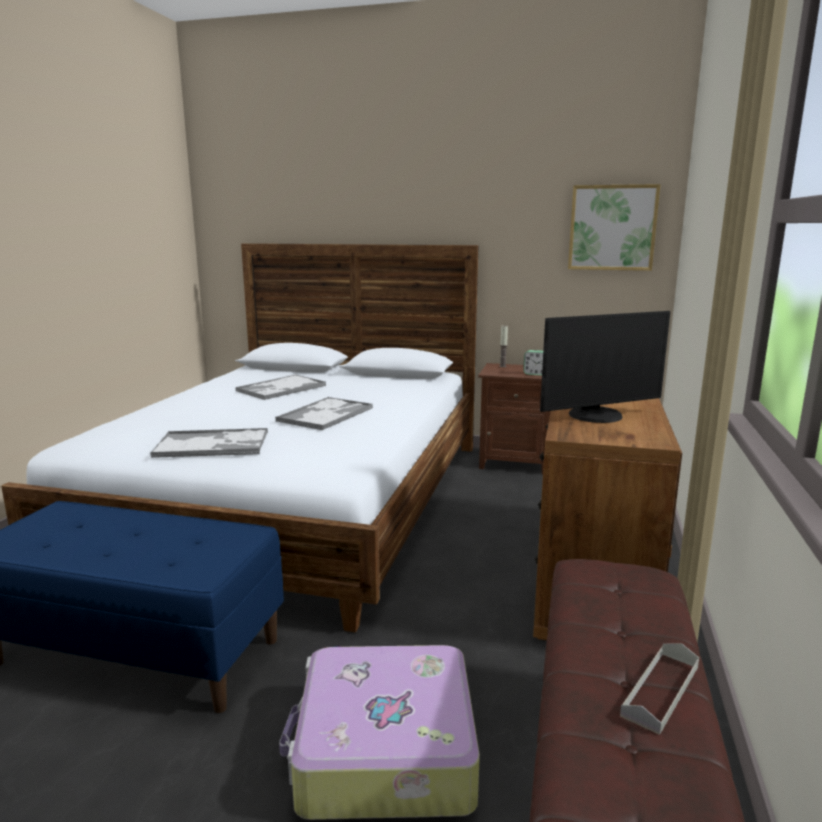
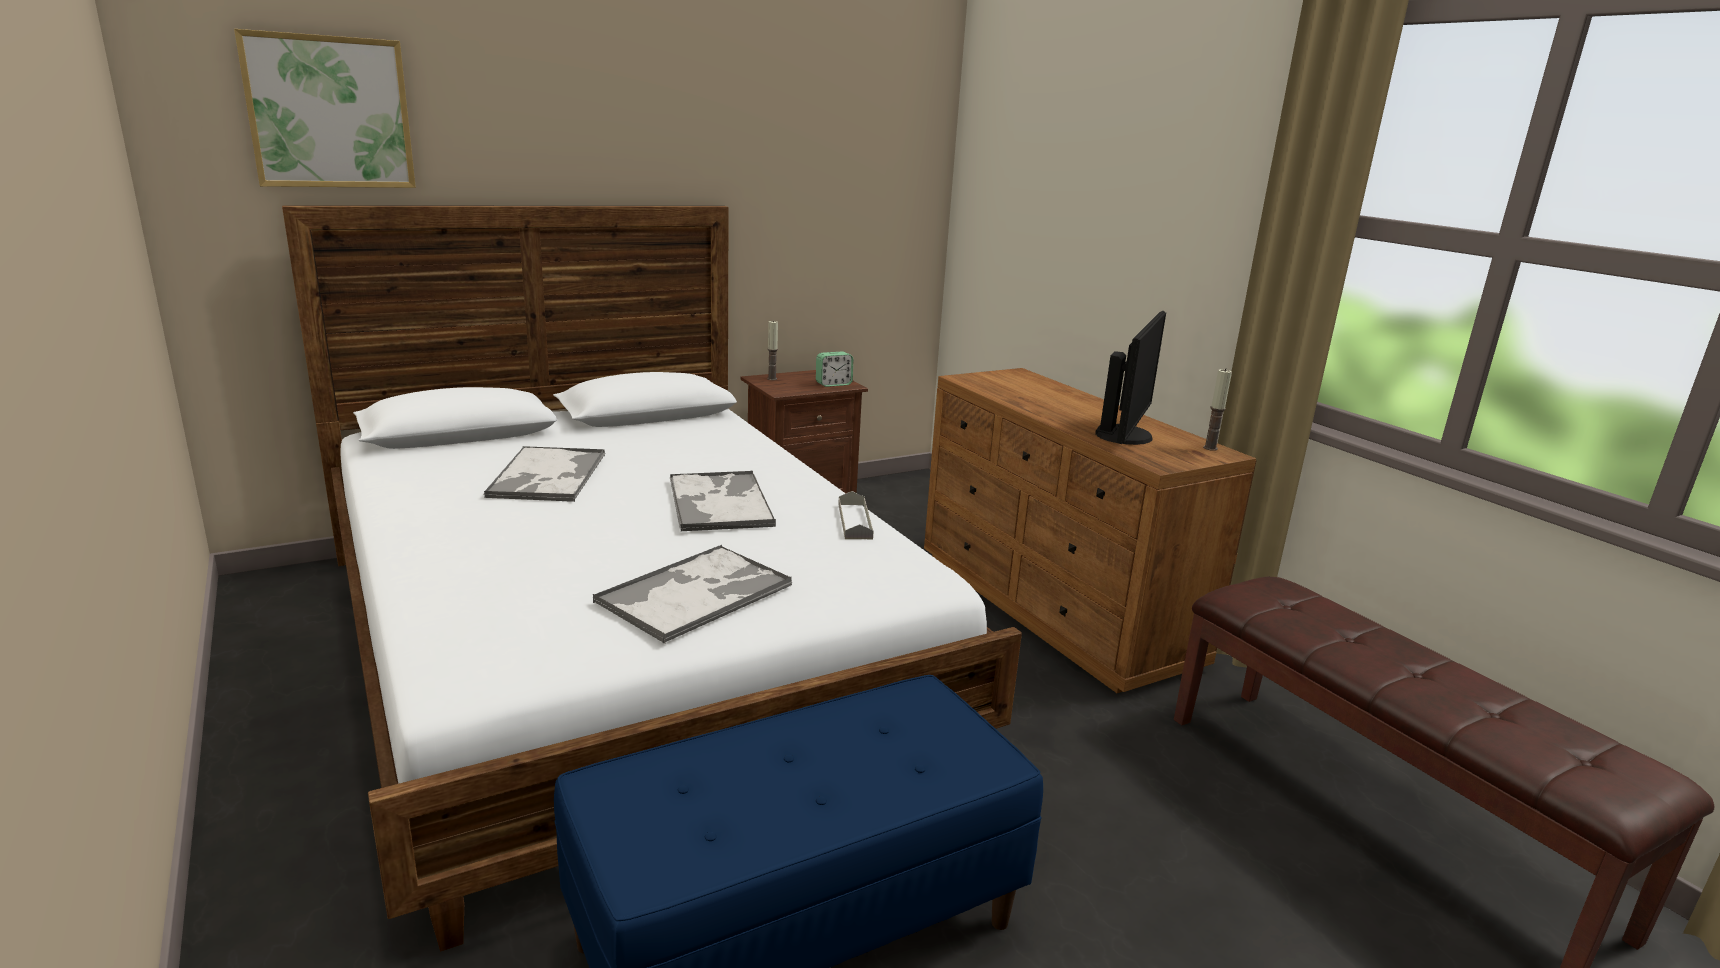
camera: 45 degrees left, 5 degrees up
suitcase [279,645,480,820] -> none
picture [568,184,661,271] -> picture moved to [234,29,416,188]
grey tray [620,643,699,735] -> grey tray moved to [838,491,874,539]
none -> candle [1203,368,1232,451]

